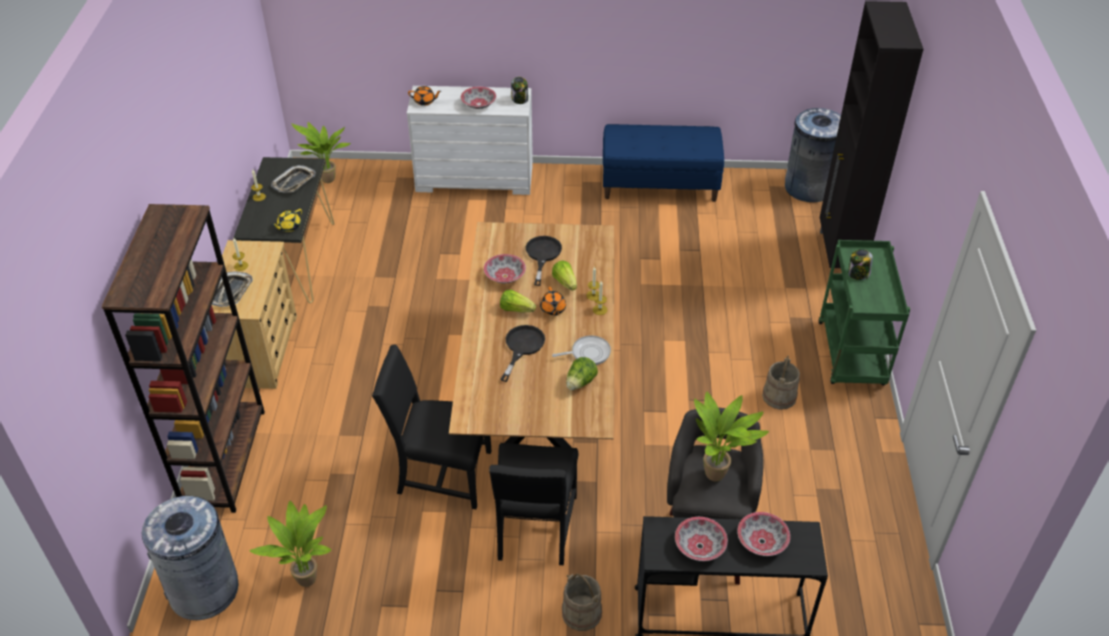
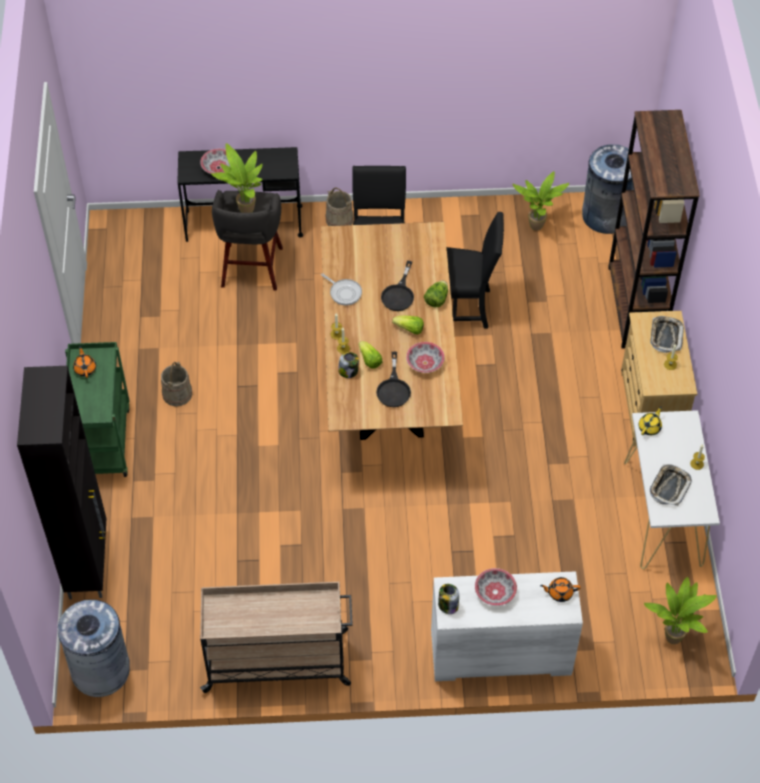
camera: 175 degrees right, 10 degrees up
black console table [233,157,334,303] -> white console table [624,410,720,569]
orange teapot [540,287,566,316] -> orange teapot moved to [73,346,96,378]
frying pan [552,336,611,365] -> frying pan turned 120 degrees counterclockwise [321,273,362,305]
lettuce [566,357,598,390] -> lettuce moved to [424,281,448,307]
blue bench [603,124,724,202] -> beige cart [200,582,353,693]
bowl [675,517,728,561] -> none
jar [848,249,873,280] -> jar moved to [338,352,359,378]

